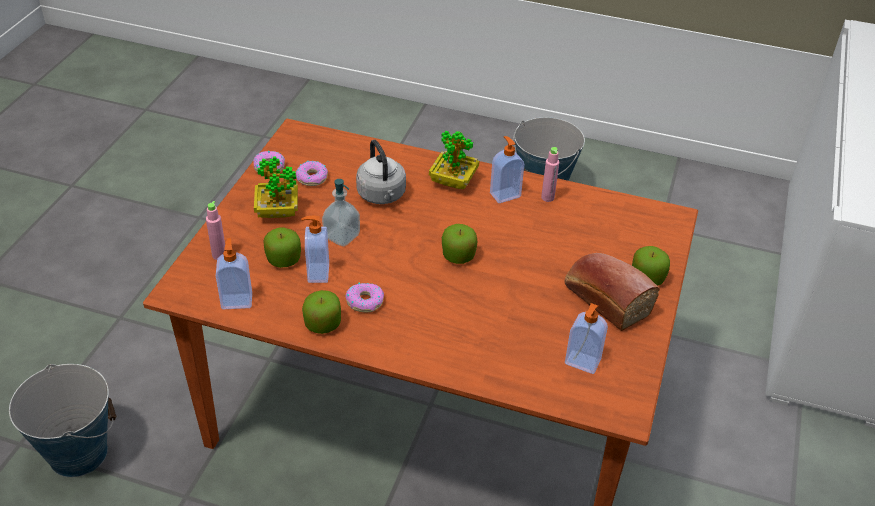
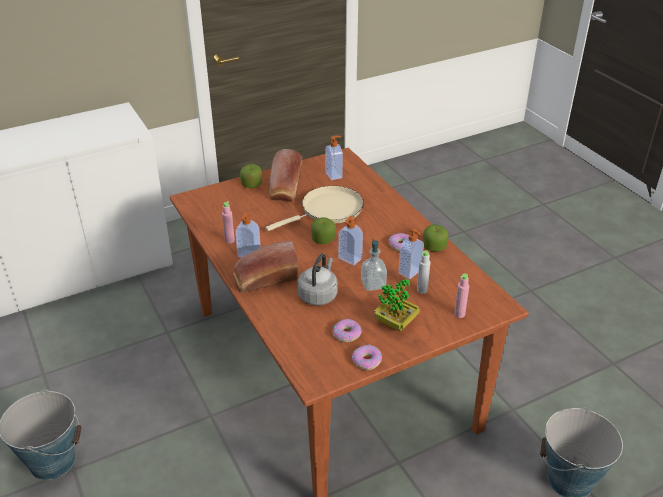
camera: 135 degrees left, 5 degrees down
soap dispenser [216,238,252,309] -> soap dispenser moved to [338,216,363,266]
apple [264,228,301,268] -> grey bottle [417,250,430,294]
potted plant [429,131,479,189] -> bread [233,241,298,292]
none -> beige frying pan [266,186,364,231]

